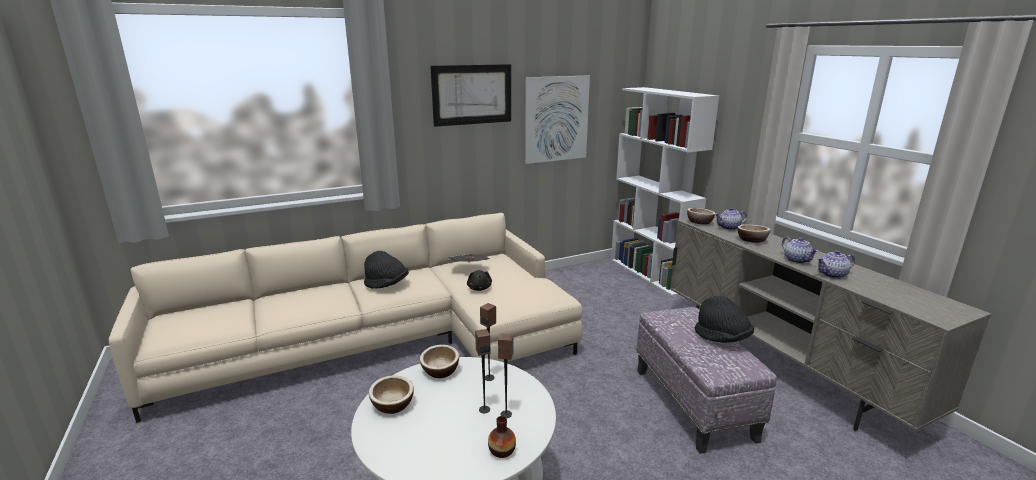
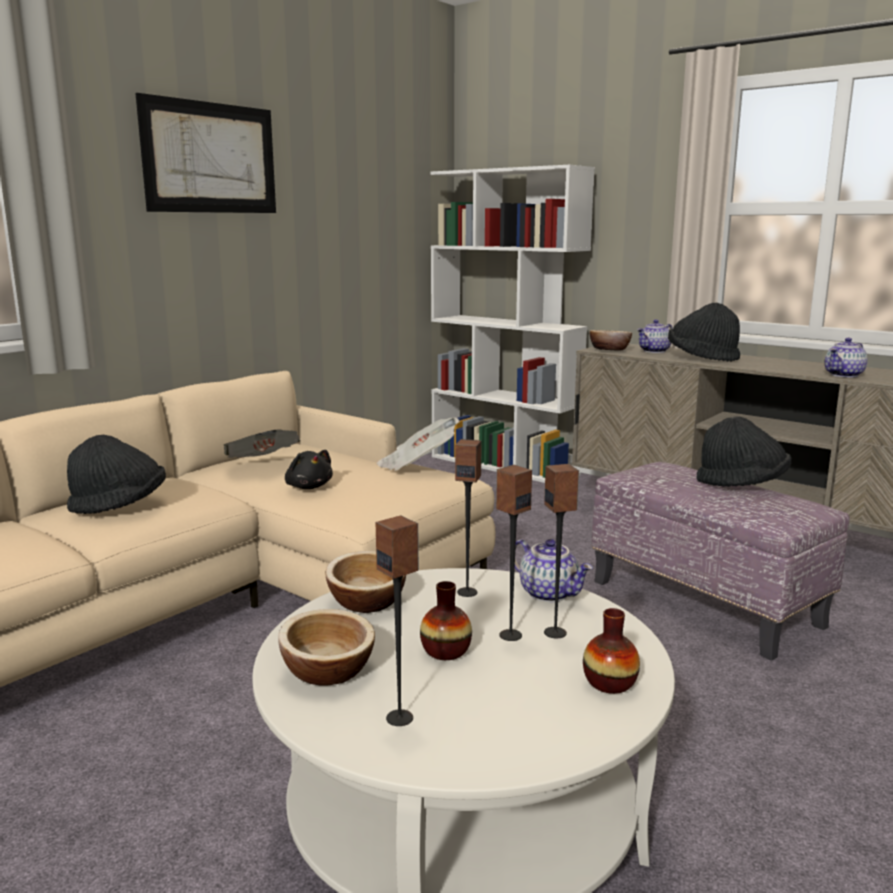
camera: 25 degrees left, 5 degrees down
picture [525,75,590,164] -> none
bowl [737,225,770,243] -> black hat [668,303,740,362]
teapot [782,237,819,264] -> teapot moved to [515,539,593,602]
none -> speaker [376,516,419,726]
none -> newspaper [377,417,460,471]
none -> vase [420,581,472,660]

